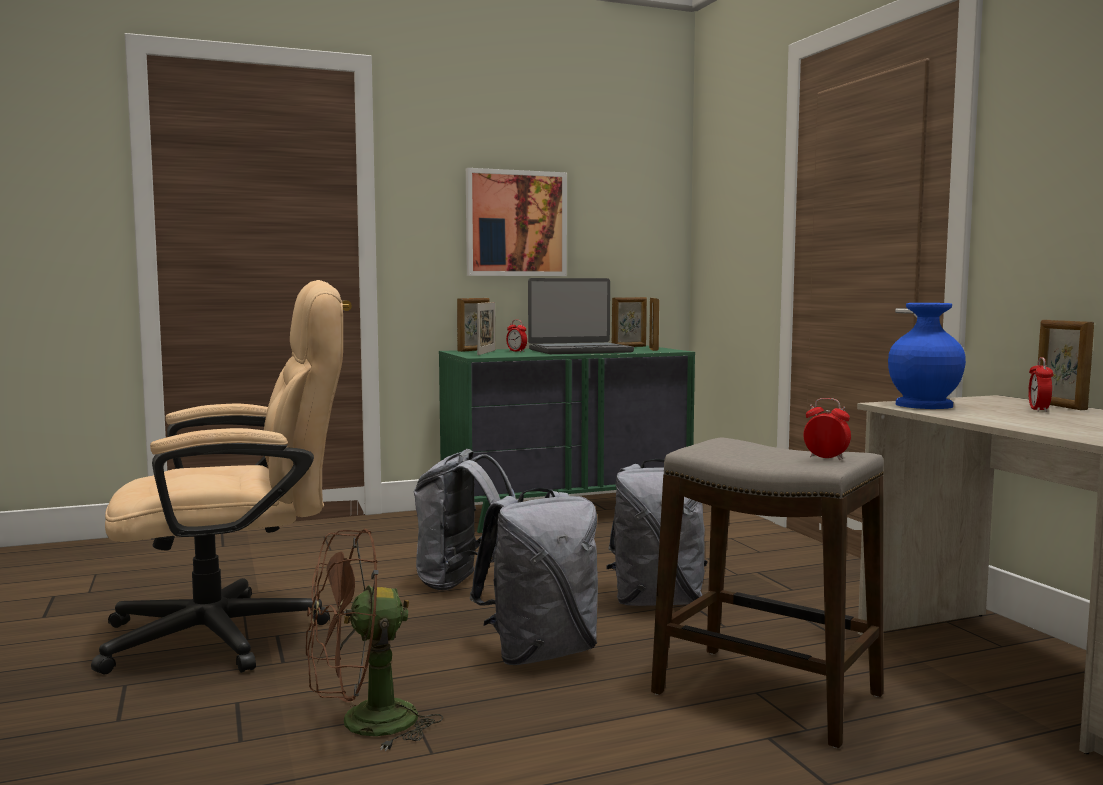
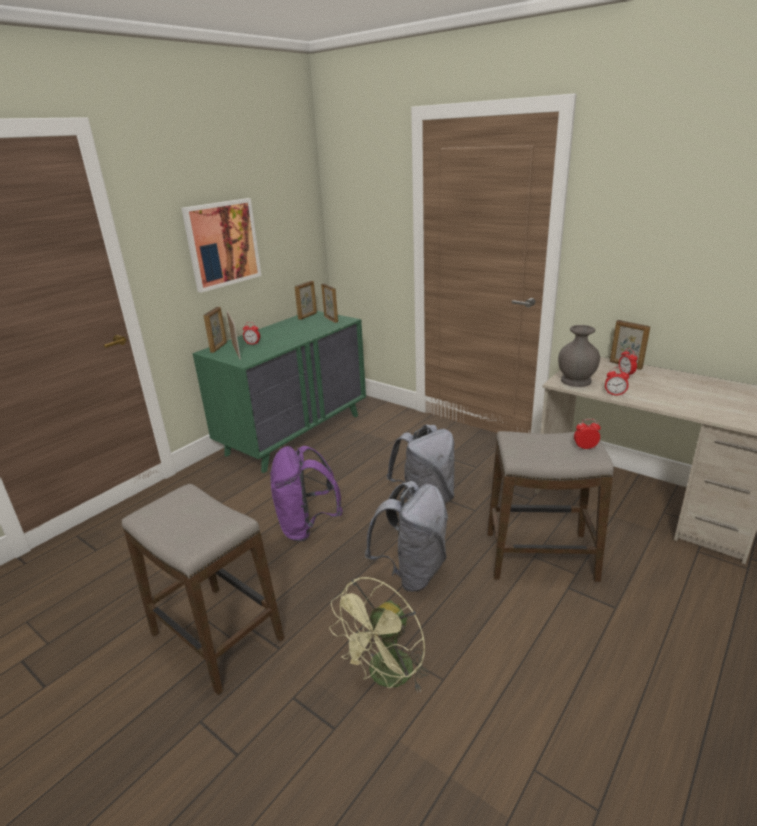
camera: 30 degrees left, 20 degrees up
beige office chair [91,280,343,674] -> stool [122,484,284,695]
brown fan [306,529,443,752] -> green fan [329,577,429,693]
grey backpack [414,449,516,590] -> purple backpack [270,446,343,541]
laptop [528,278,634,354] -> none
blue vase [888,303,966,409] -> grey vase [558,325,600,387]
none -> alarm clock [605,367,629,396]

